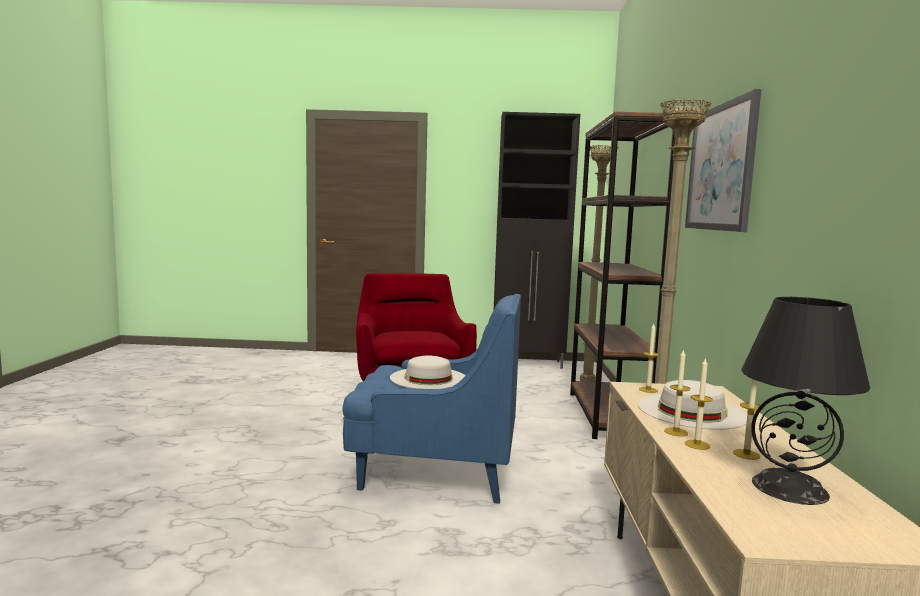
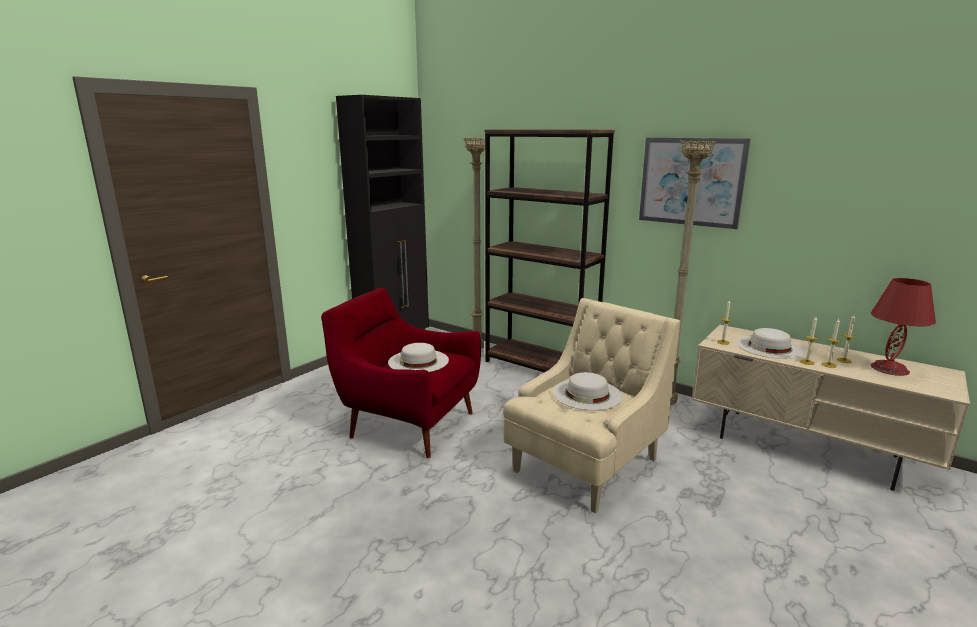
camera: 55 degrees left, 10 degrees up
blue armchair [343,294,521,504] -> beige armchair [503,298,680,513]
black table lamp [741,297,870,505] -> red table lamp [871,278,936,376]
none -> white hat [388,343,449,372]

